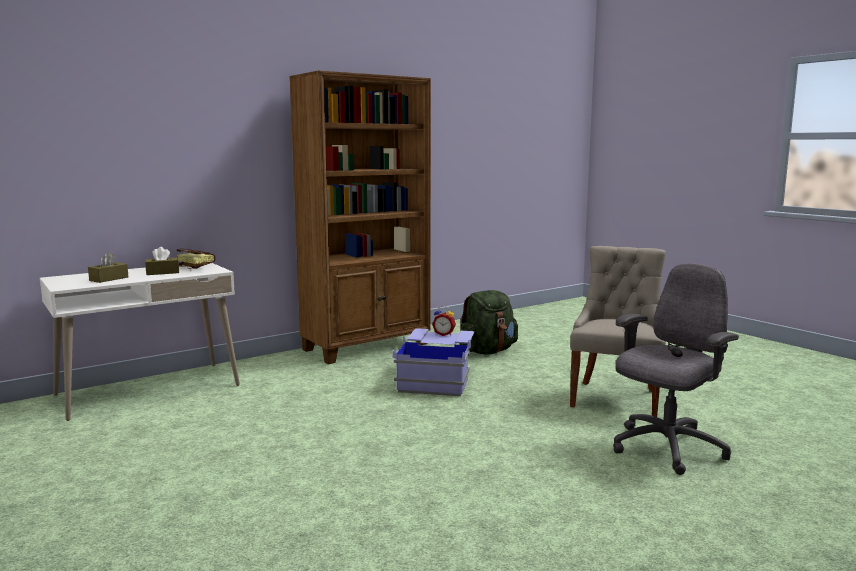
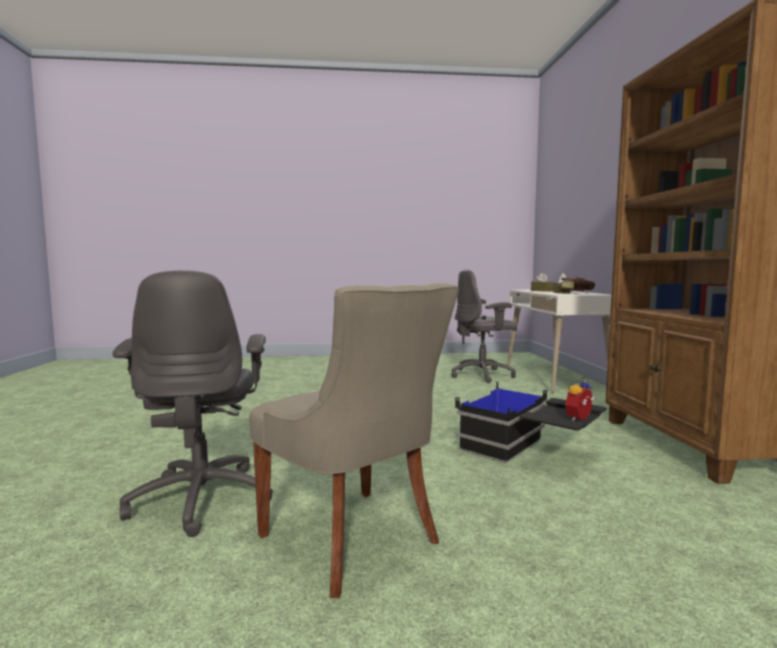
camera: 120 degrees right, 5 degrees down
blue storage box [392,328,474,396] -> black storage box [455,382,606,464]
green backpack [459,290,518,354] -> none
none -> grey office chair [452,270,517,383]

